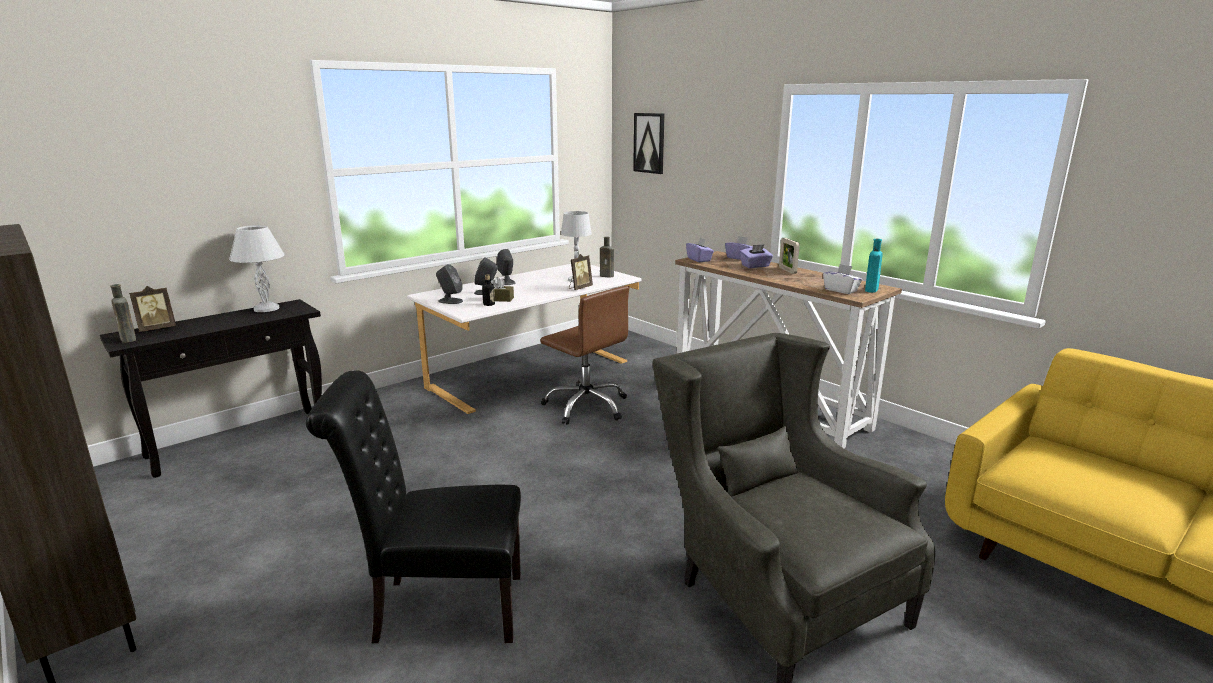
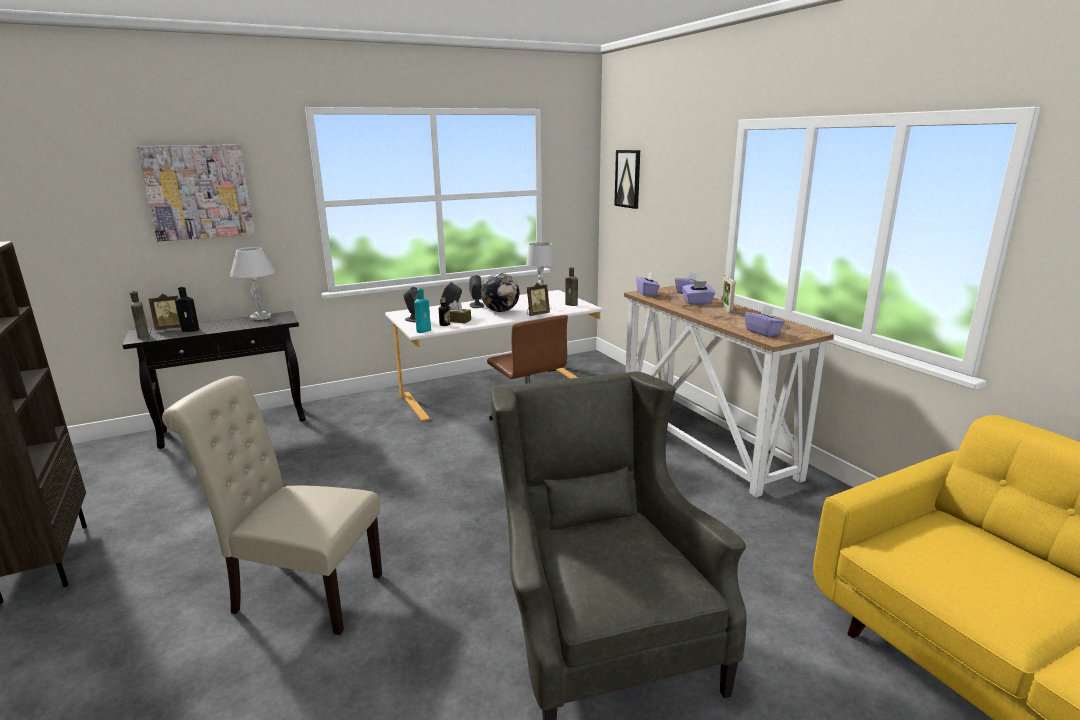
camera: 15 degrees right, 0 degrees up
black chair [306,370,521,643] -> beige chair [162,376,382,635]
white tissue box [823,264,862,294] -> purple tissue box [745,305,785,337]
turquoise bottle [865,239,883,293] -> turquoise bottle moved to [414,289,431,333]
none -> picture [137,145,255,241]
none -> black bottle [176,287,199,332]
none -> globe [481,273,520,312]

